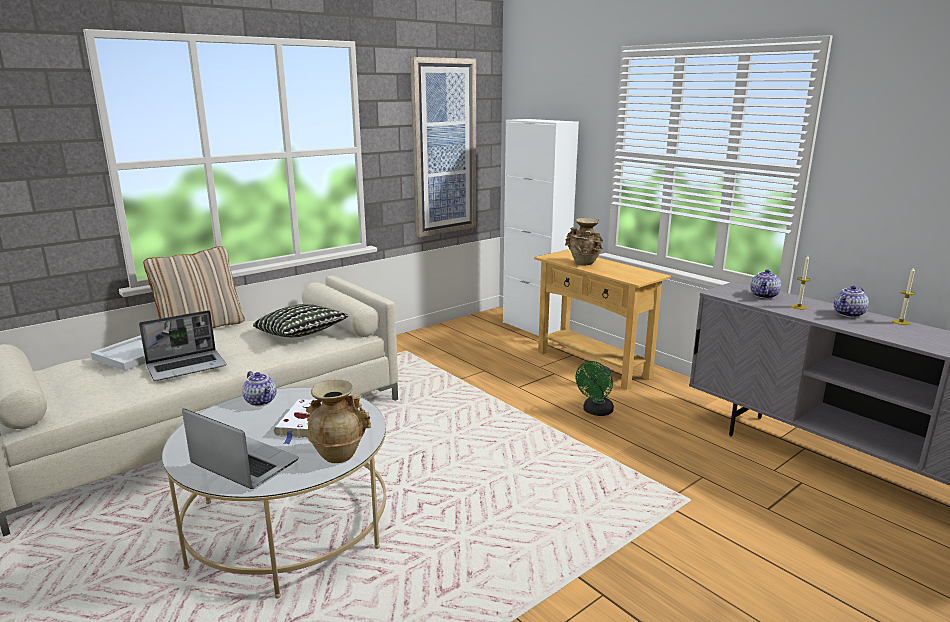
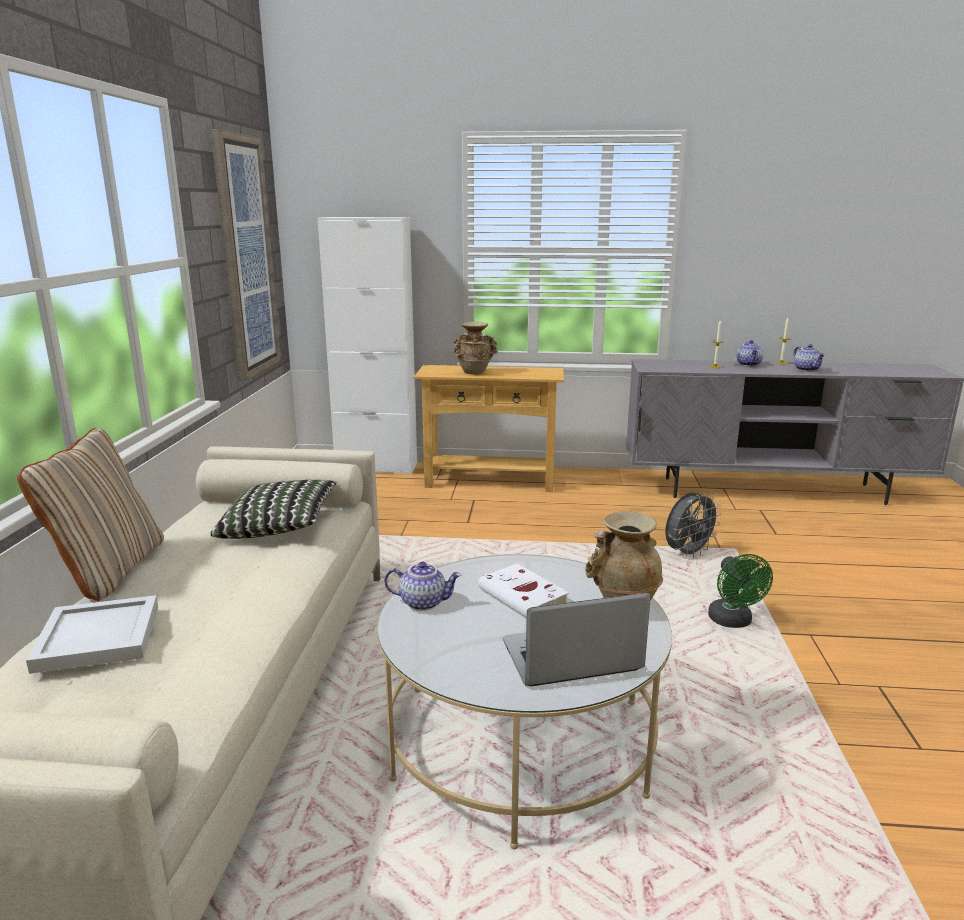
camera: 45 degrees left, 0 degrees up
laptop [139,310,227,381] -> none
green fan [575,361,614,416] -> green fan moved to [708,554,773,628]
teapot [750,269,781,299] -> teapot moved to [794,344,825,372]
none -> grey fan [665,492,722,559]

